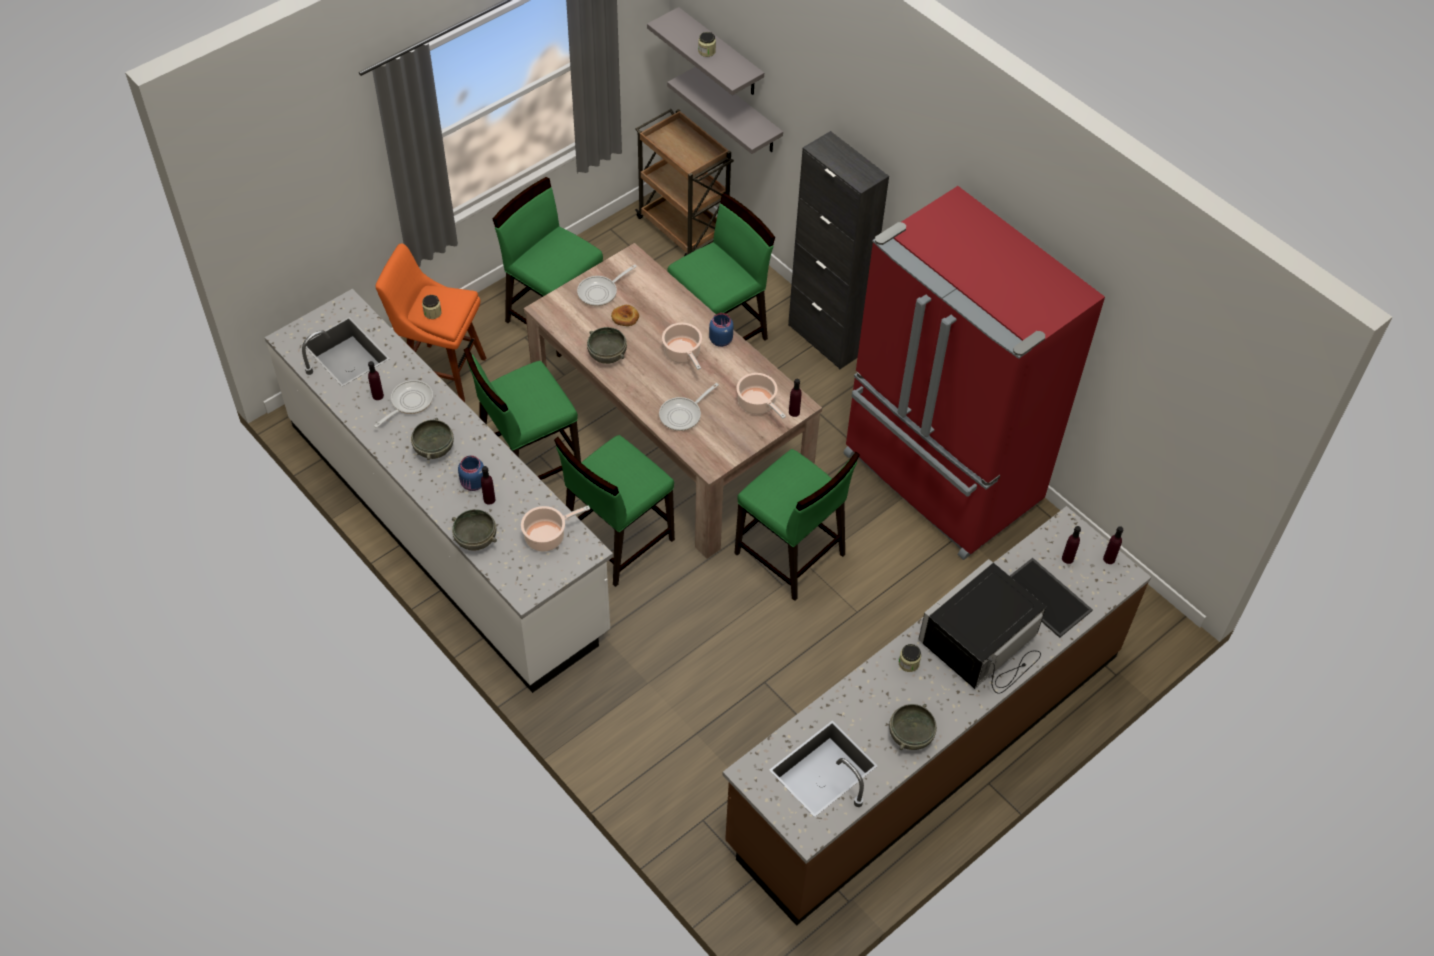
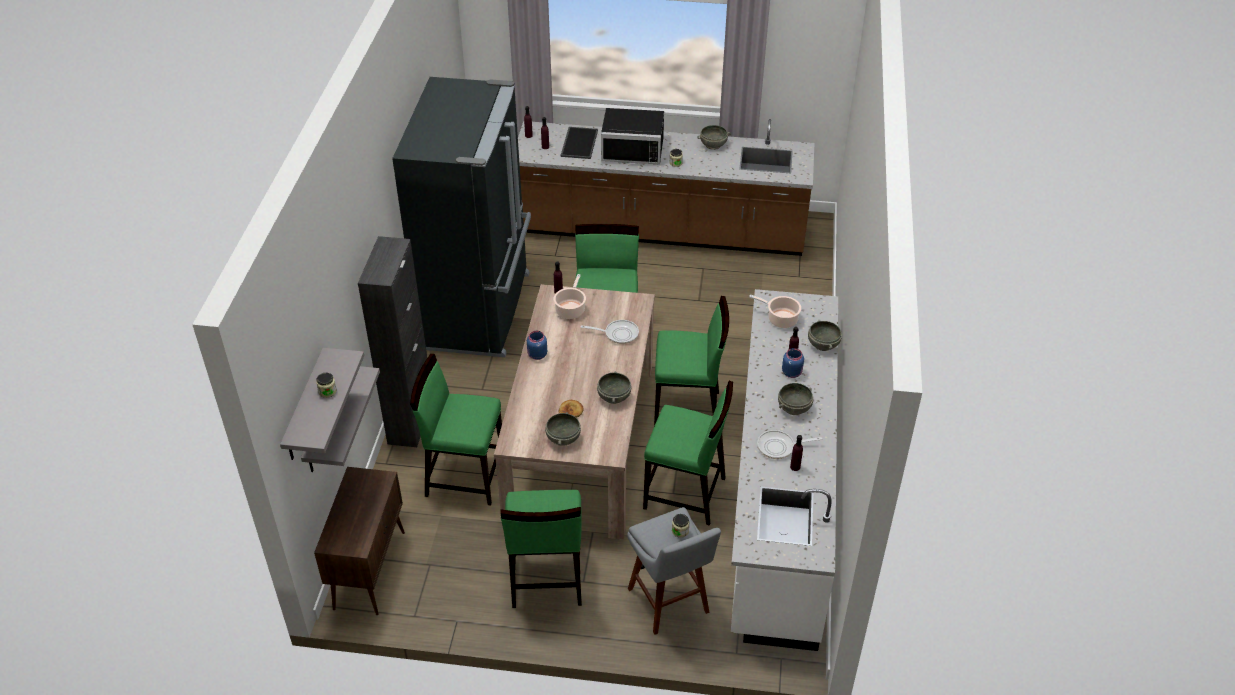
camera: 130 degrees left, 10 degrees down
orange stool [375,243,486,403] -> grey stool [627,507,721,635]
frying pan [577,264,637,306] -> grey bowl [545,412,581,446]
brown cart [635,109,734,256] -> brown cabinet [314,467,405,615]
cooking pot [662,323,702,370] -> none
red fridge [844,186,1105,560] -> black fridge [392,77,531,357]

